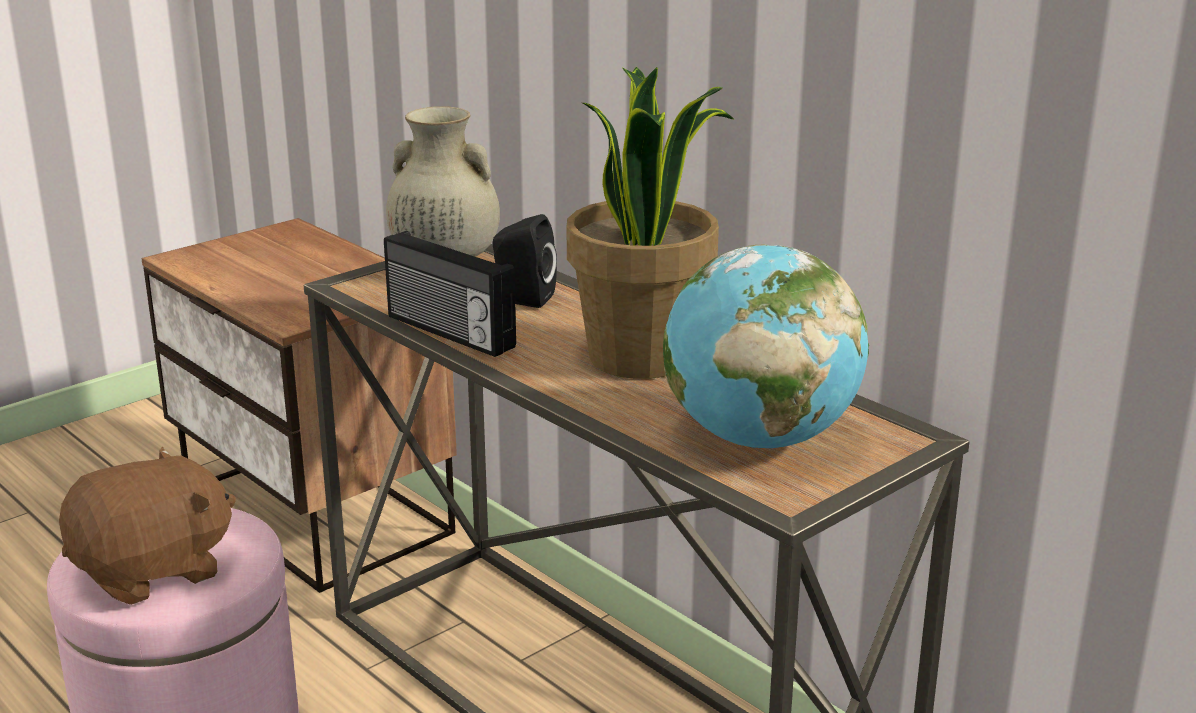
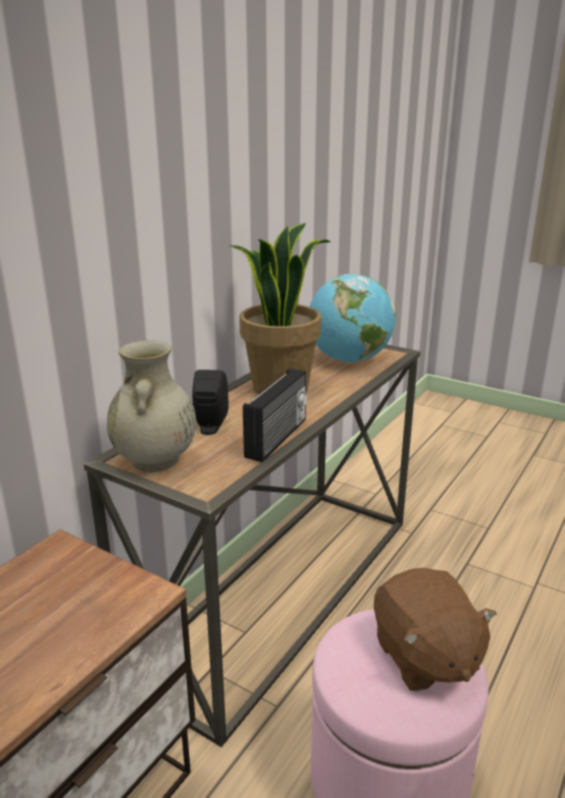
camera: 105 degrees left, 0 degrees up
brown plush toy [59,447,236,605] -> brown plush toy turned 150 degrees counterclockwise [374,568,497,691]

